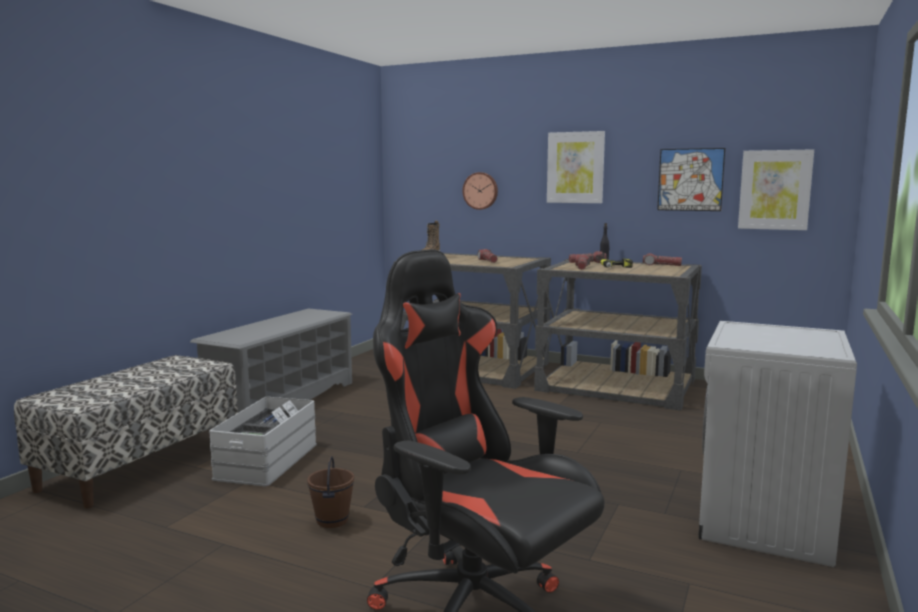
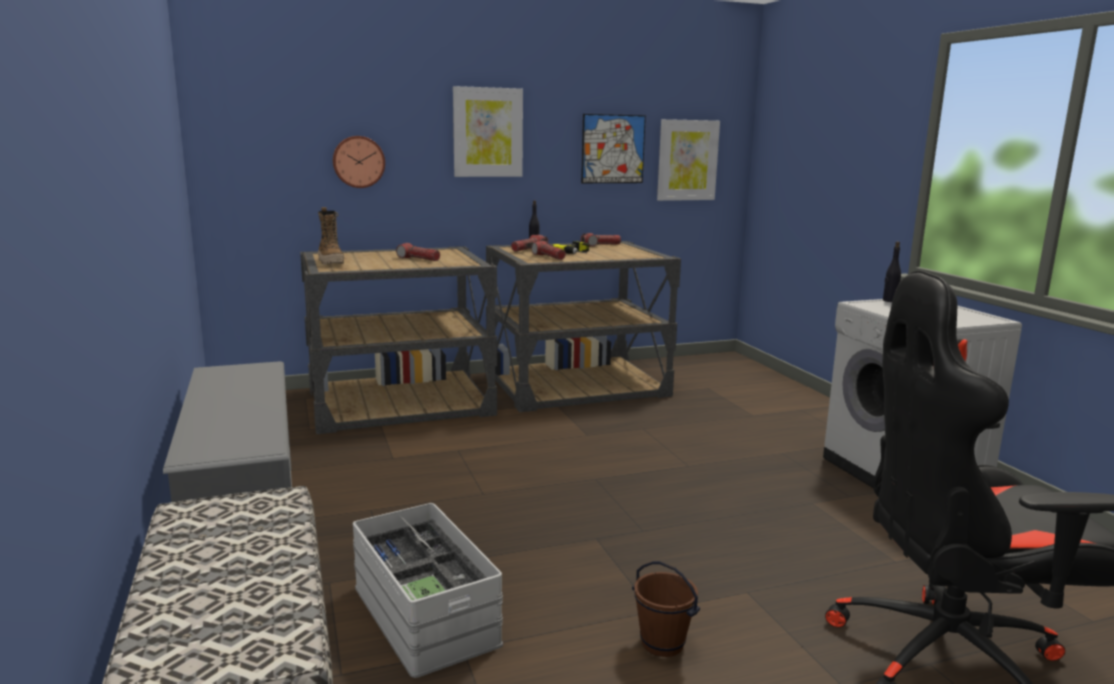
camera: 45 degrees left, 5 degrees up
none -> black bottle [883,241,901,302]

